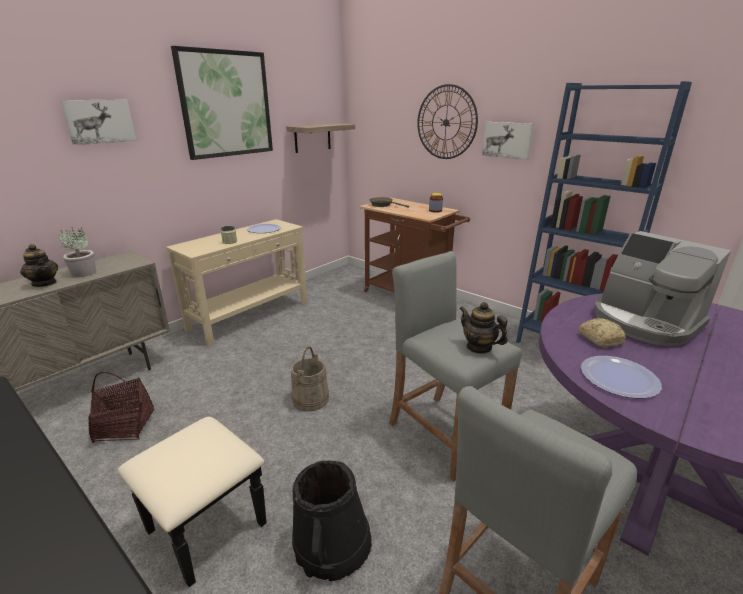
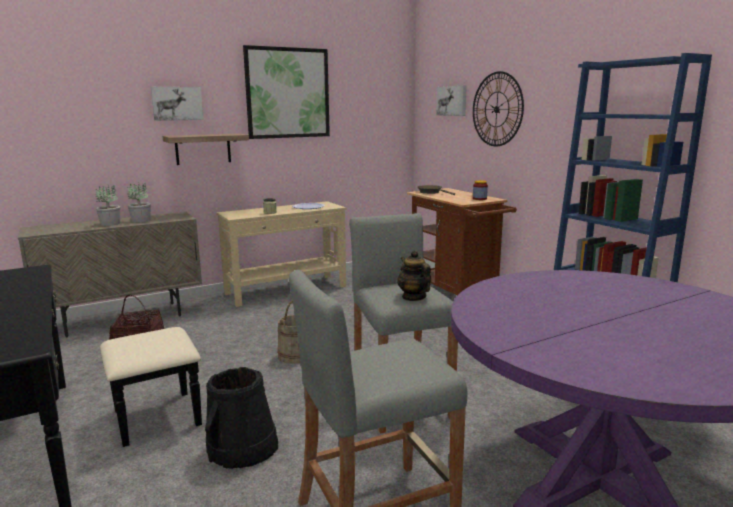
camera: 20 degrees right, 10 degrees down
teapot [20,244,58,287] -> potted plant [96,185,120,226]
shelf [286,123,355,153] -> shelf moved to [163,133,249,165]
picture [482,122,534,160] -> picture moved to [436,86,467,116]
bread [578,318,626,347] -> none
plate [581,356,662,398] -> none
coffee machine [594,231,731,347] -> none

